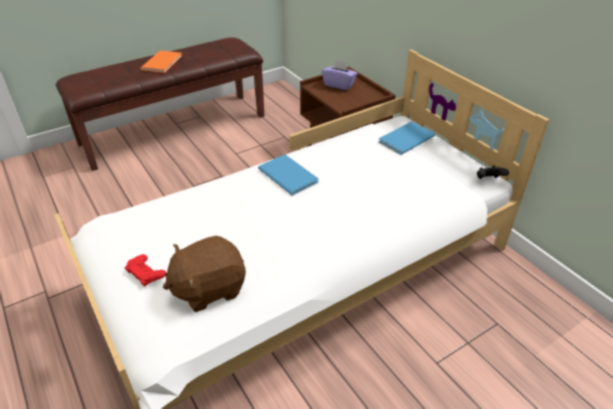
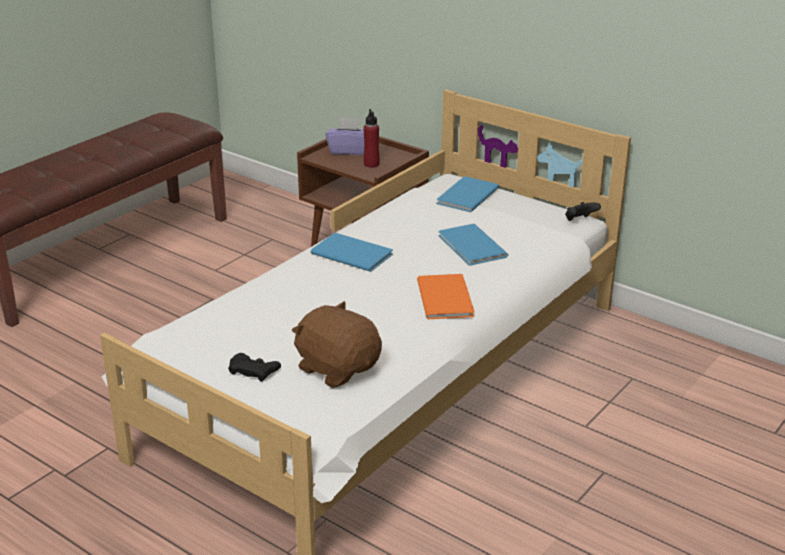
camera: 20 degrees left, 10 degrees down
red game controller [125,254,166,287] -> black game controller [228,353,281,382]
orange book [140,50,182,73] -> orange book moved to [417,274,475,319]
brown plush toy [163,236,246,312] -> brown plush toy turned 90 degrees clockwise [292,301,382,388]
none -> red bottle [364,109,379,168]
none -> blue book [438,224,508,266]

